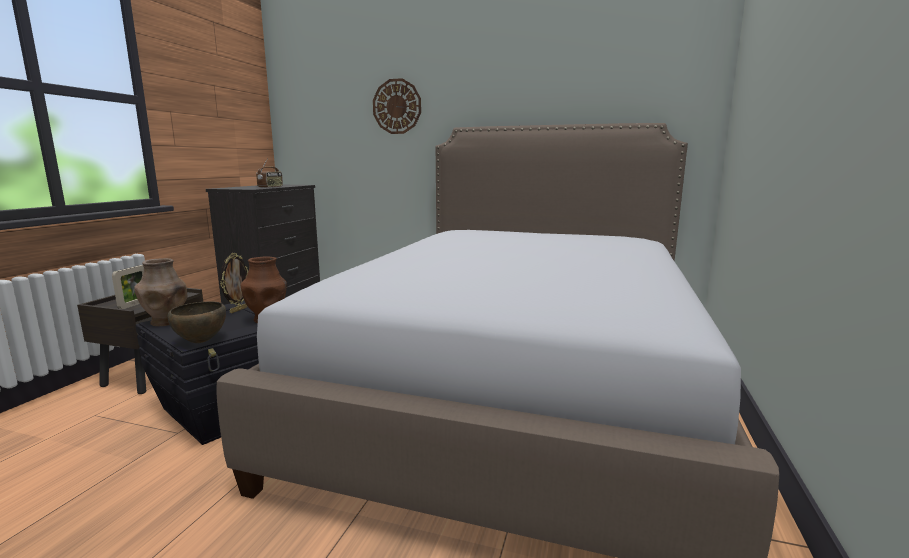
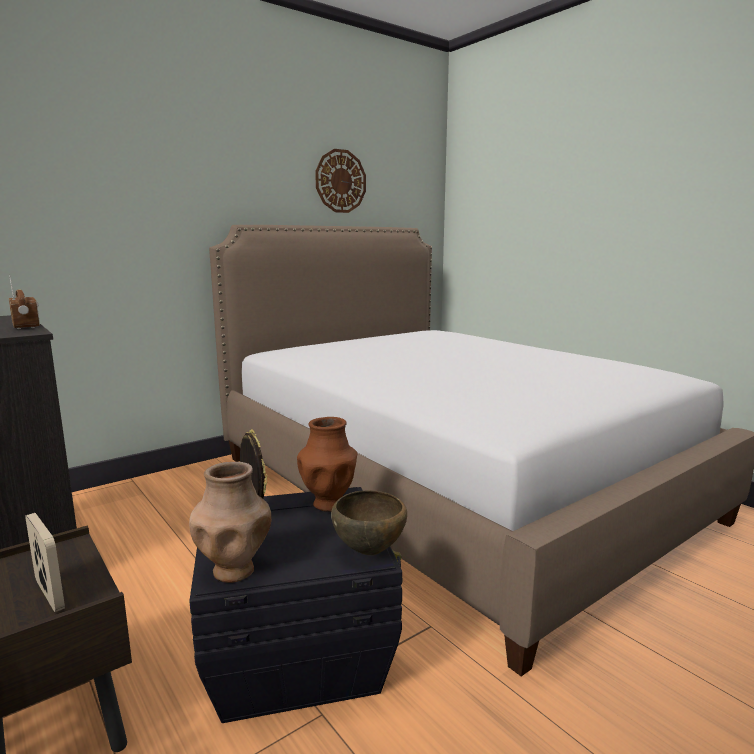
camera: 55 degrees left, 0 degrees up
wall clock [373,78,421,134] -> wall clock moved to [315,149,366,213]

